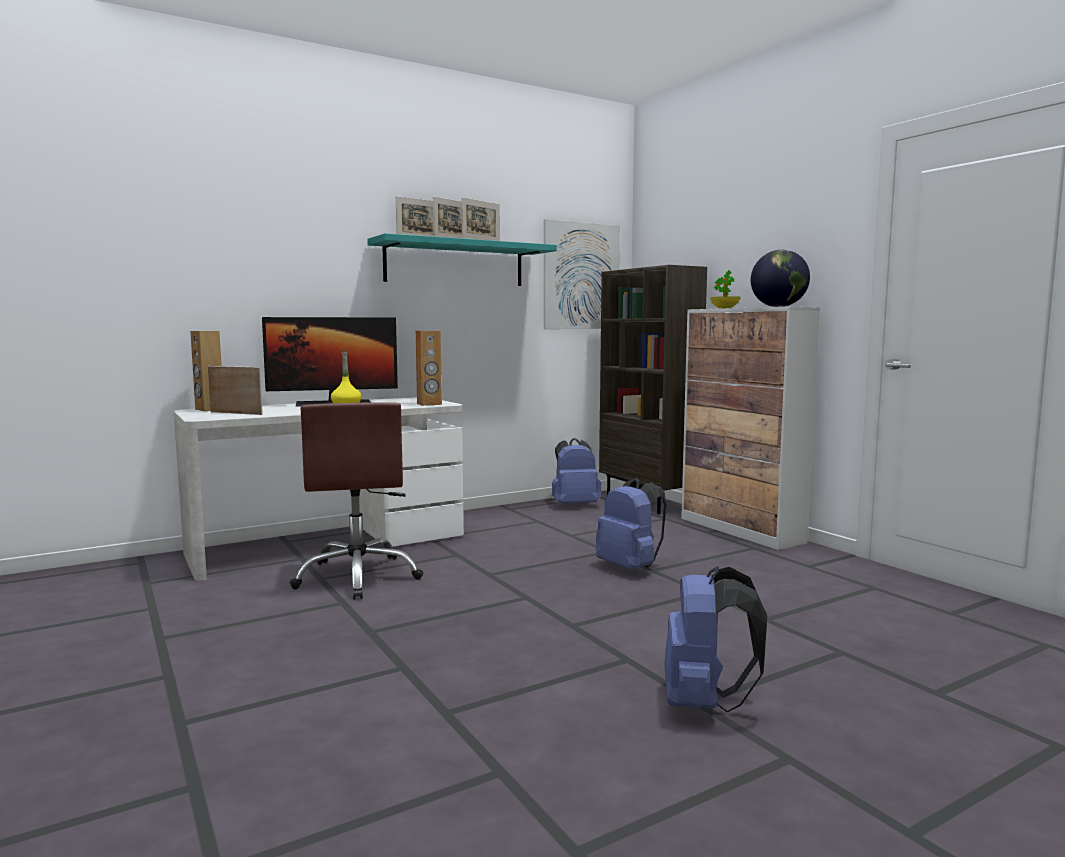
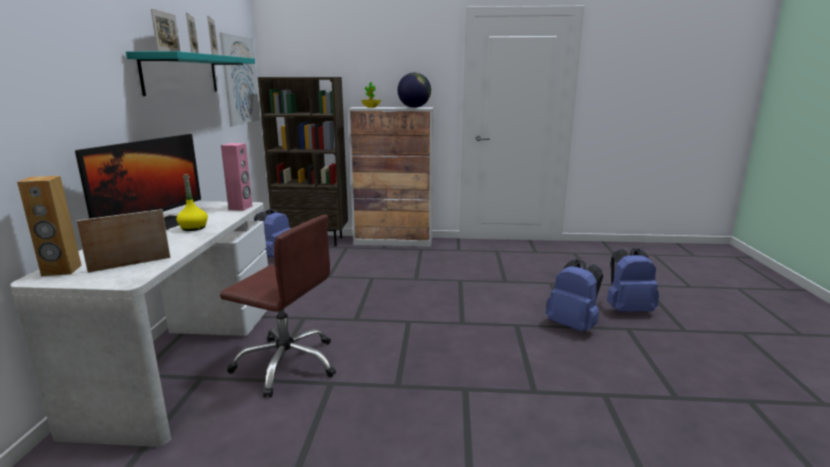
camera: 55 degrees left, 10 degrees up
brown speaker [416,331,442,406] -> pink speaker [221,143,252,211]
blue backpack [595,478,667,570] -> blue backpack moved to [607,248,659,312]

